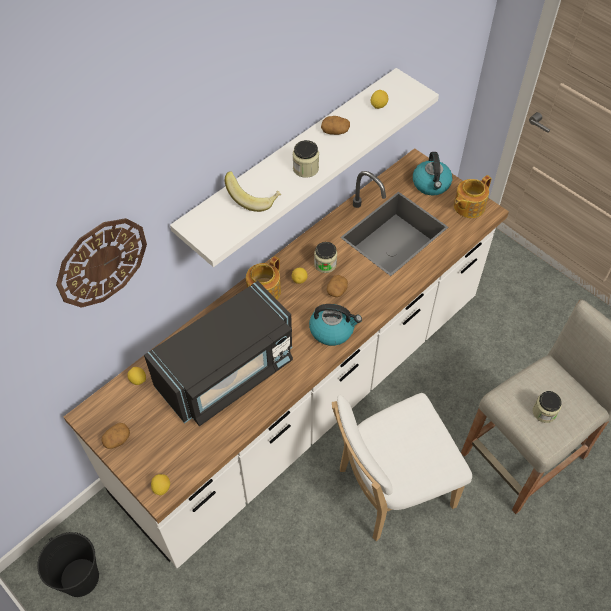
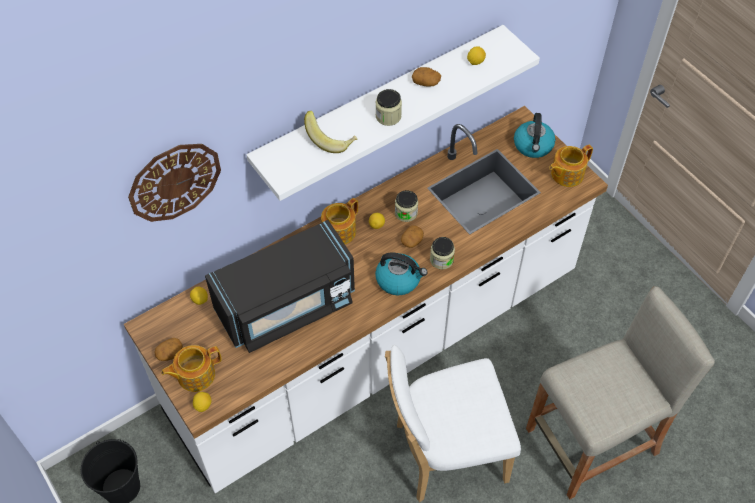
camera: 10 degrees right, 0 degrees up
jar [532,391,562,423] -> jar moved to [430,237,455,269]
none -> teapot [161,345,222,392]

